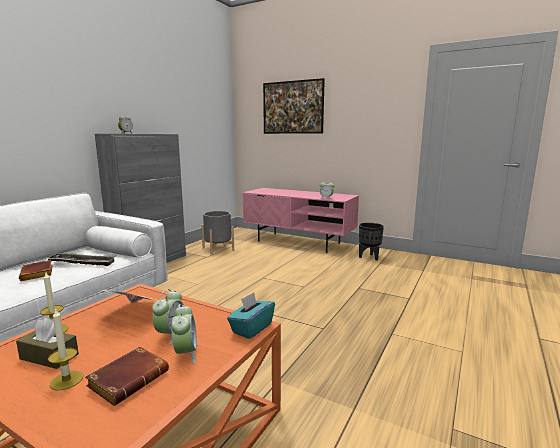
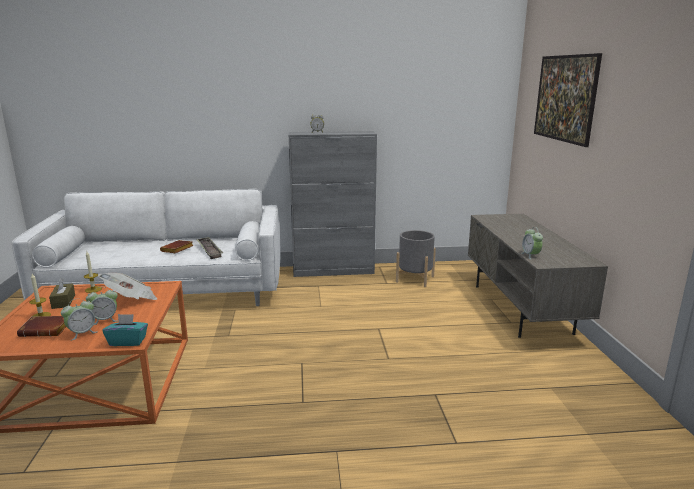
camera: 55 degrees right, 5 degrees up
pink tv stand [242,188,359,253] -> grey tv stand [468,214,608,338]
black planter [359,223,384,260] -> none

